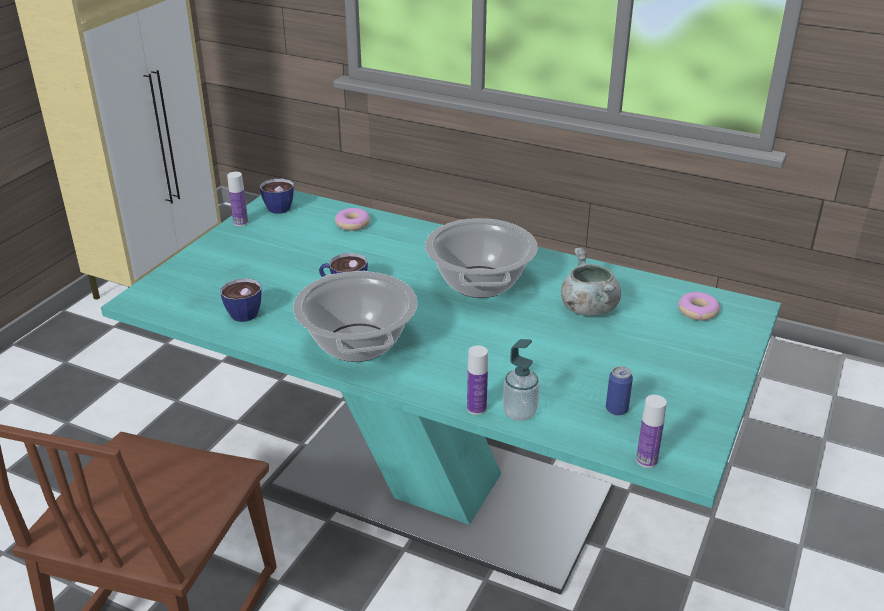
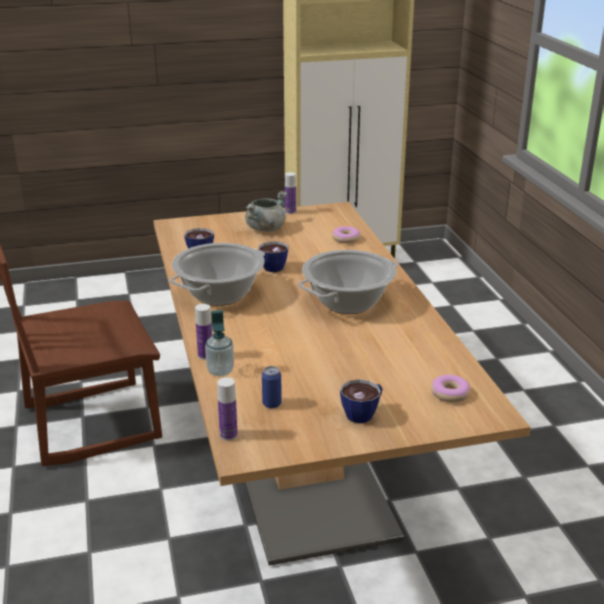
camera: 50 degrees right, 5 degrees down
turquoise dining table [101,191,781,595] -> beige dining table [153,202,530,566]
cup [260,179,294,214] -> cup moved to [340,379,382,423]
grey cooking pot [561,248,621,316] -> grey cooking pot moved to [245,191,287,232]

